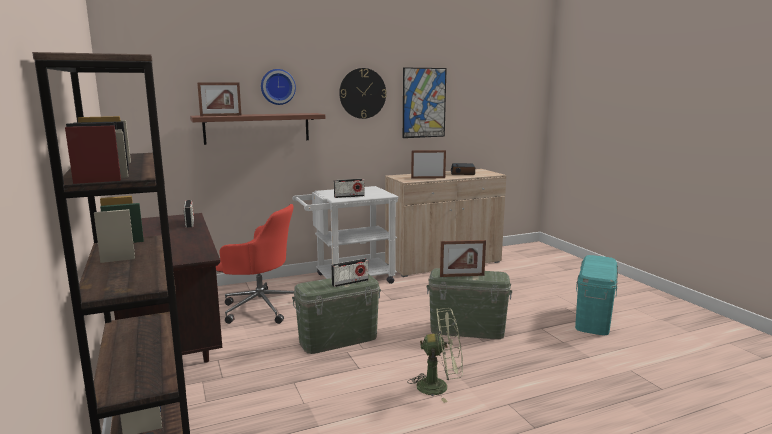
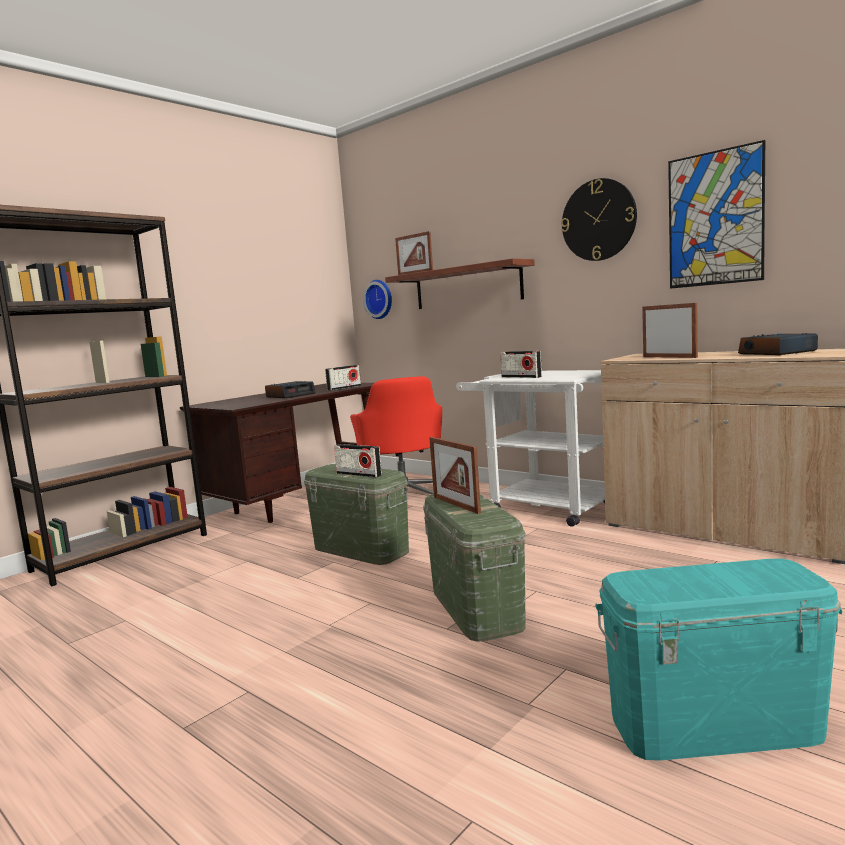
camera: 65 degrees right, 5 degrees down
wall clock [261,69,296,105] -> wall clock moved to [363,280,392,319]
green fan [407,308,463,403] -> none
none -> alarm clock [265,381,315,398]

